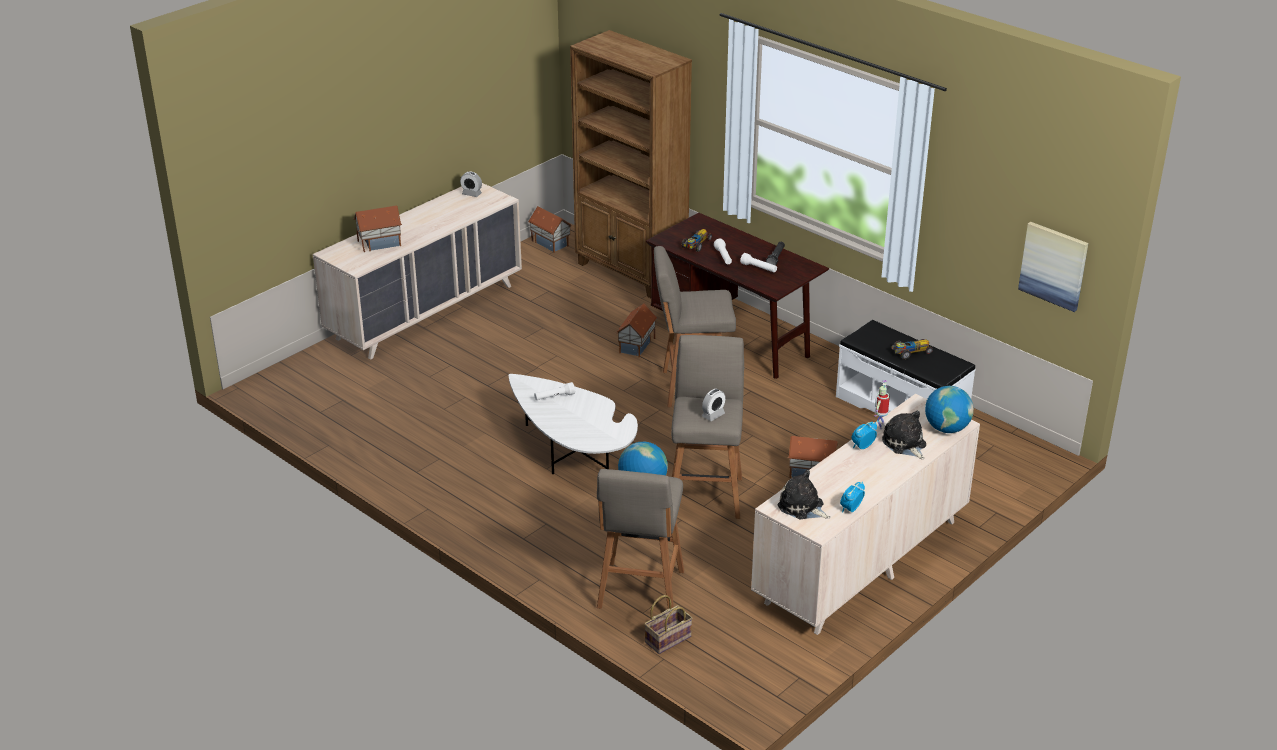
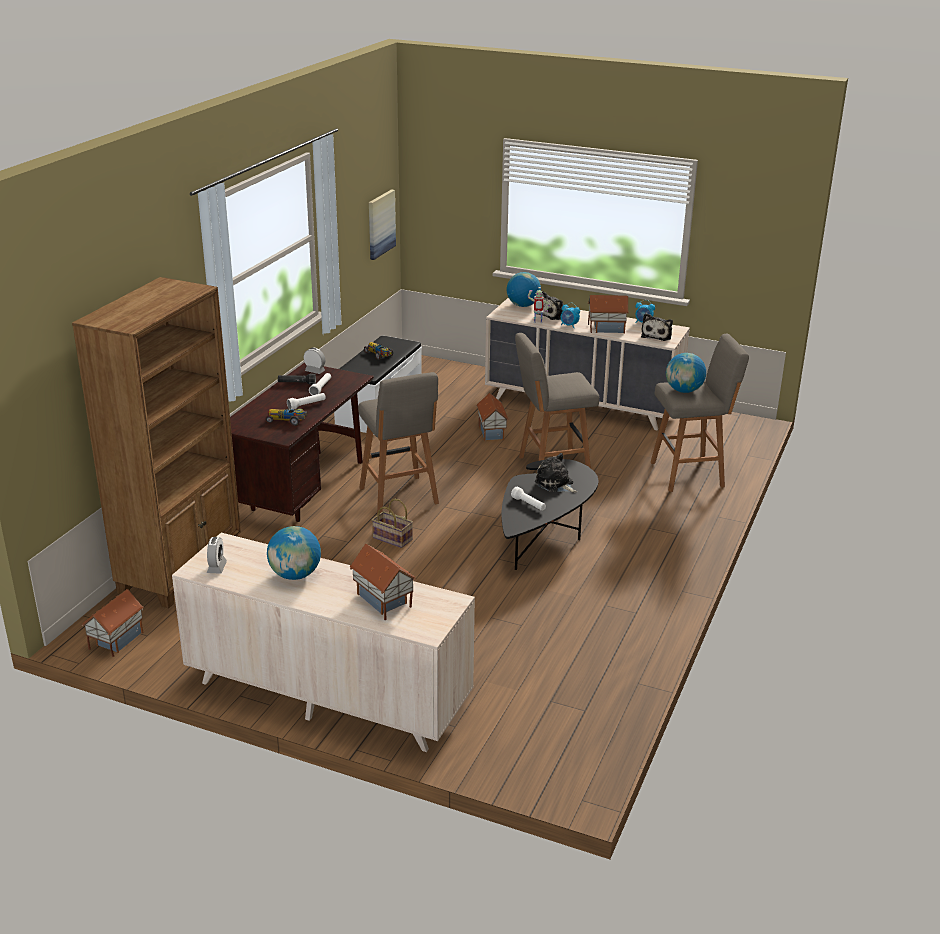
camera: 110 degrees left, 5 degrees down
white coffee table [509,374,638,474] -> black coffee table [501,459,598,570]
toy house [616,303,657,357] -> toy house moved to [588,295,629,333]
basket [644,595,693,654] -> basket moved to [372,499,413,548]
alarm clock [702,389,726,421] -> alarm clock moved to [304,348,325,374]
none -> globe [267,526,321,580]
none -> plush toy [535,453,577,493]

